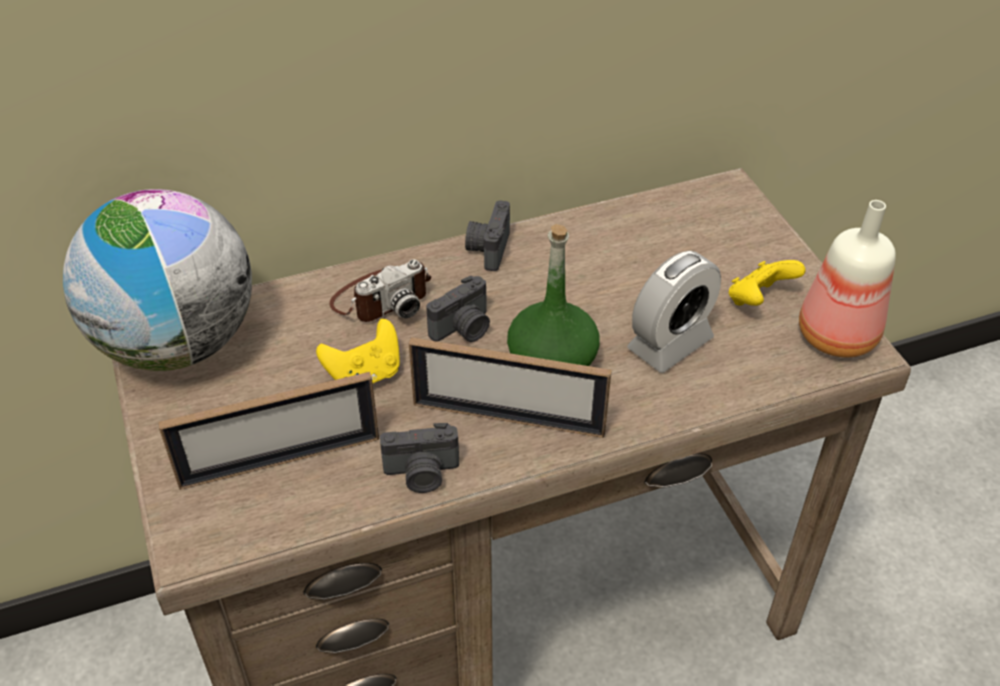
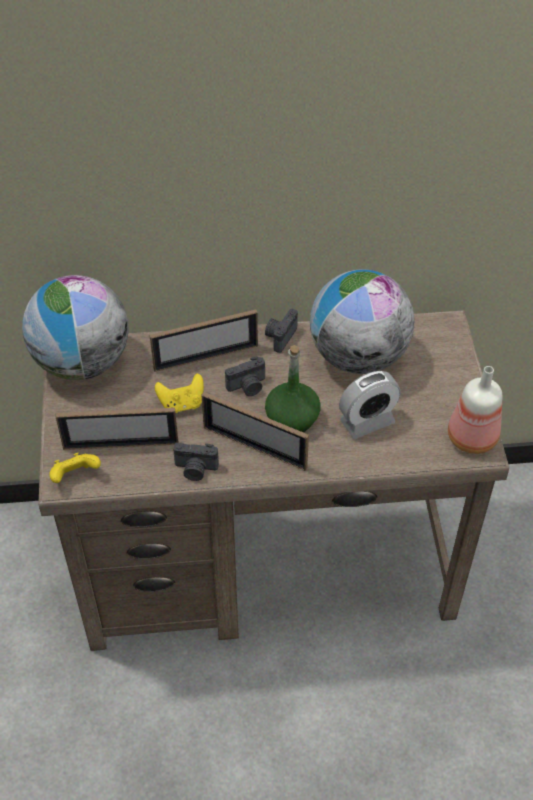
camera: 15 degrees right, 5 degrees up
camera [329,259,431,322] -> picture frame [149,309,258,372]
yellow game controller [729,260,806,306] -> yellow game controller moved to [49,453,101,483]
none -> globe [310,269,414,374]

